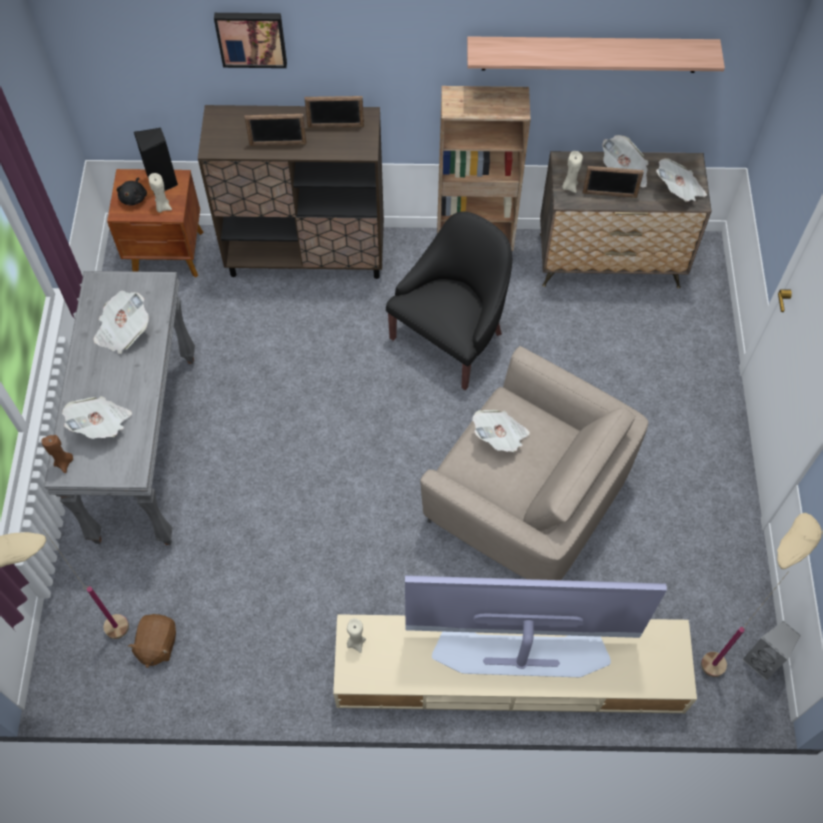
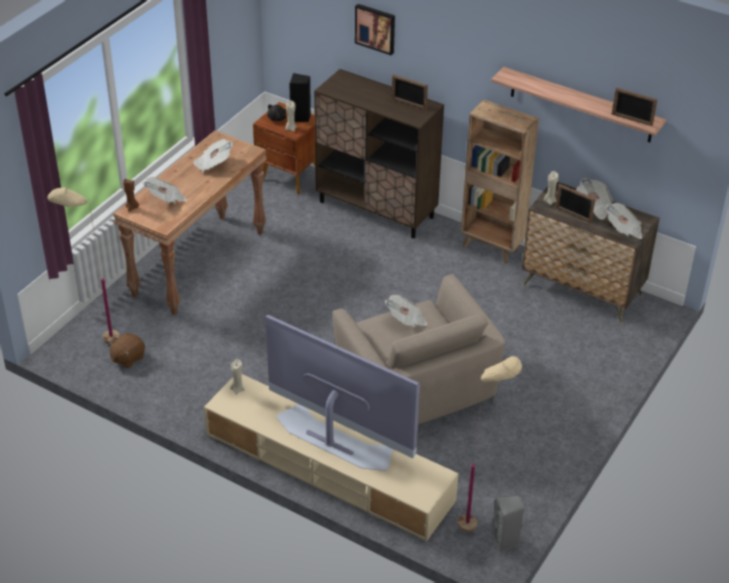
camera: 30 degrees right, 20 degrees down
grey console table [44,271,195,545] -> brown console table [113,130,267,316]
picture frame [245,114,307,146] -> picture frame moved to [612,88,658,126]
black armchair [386,211,512,390] -> none

